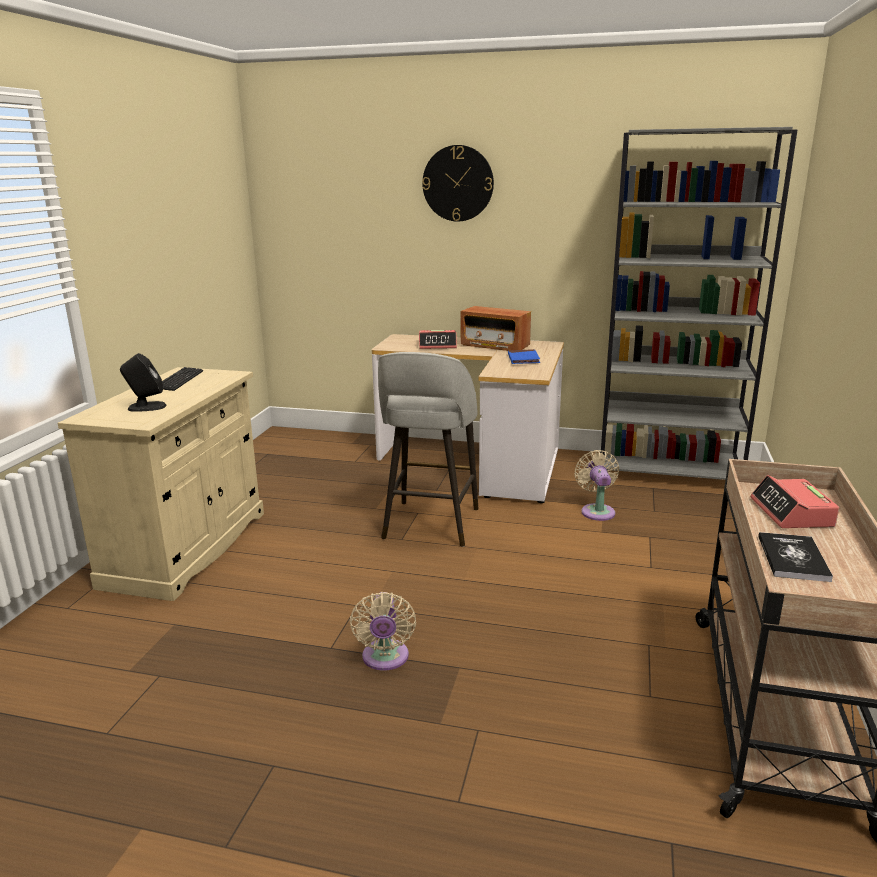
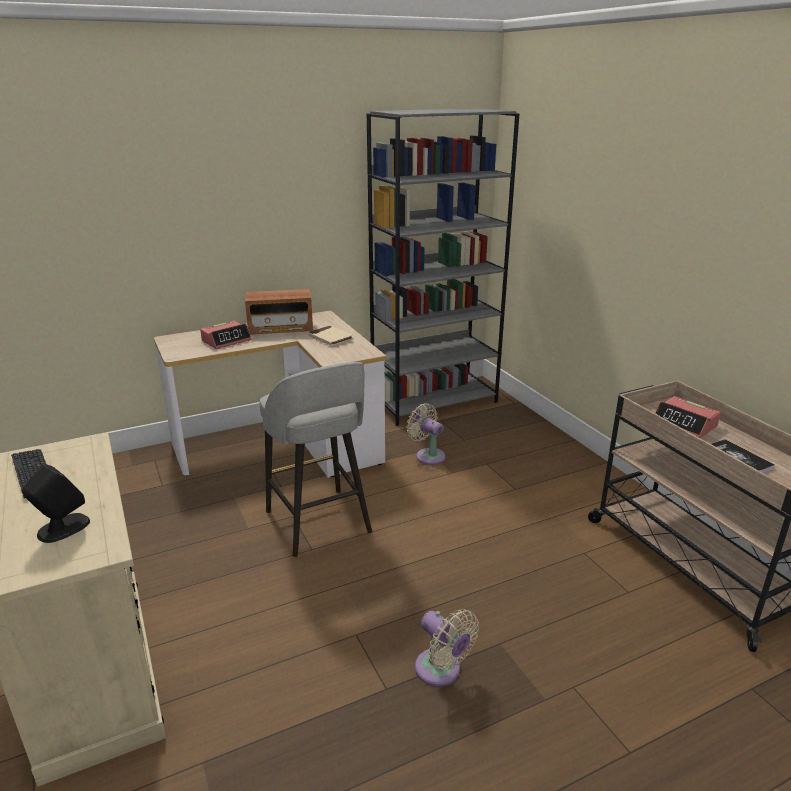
camera: 40 degrees left, 5 degrees up
wall clock [422,145,494,222] -> none
blue book [508,349,540,364] -> beige book [308,326,353,346]

